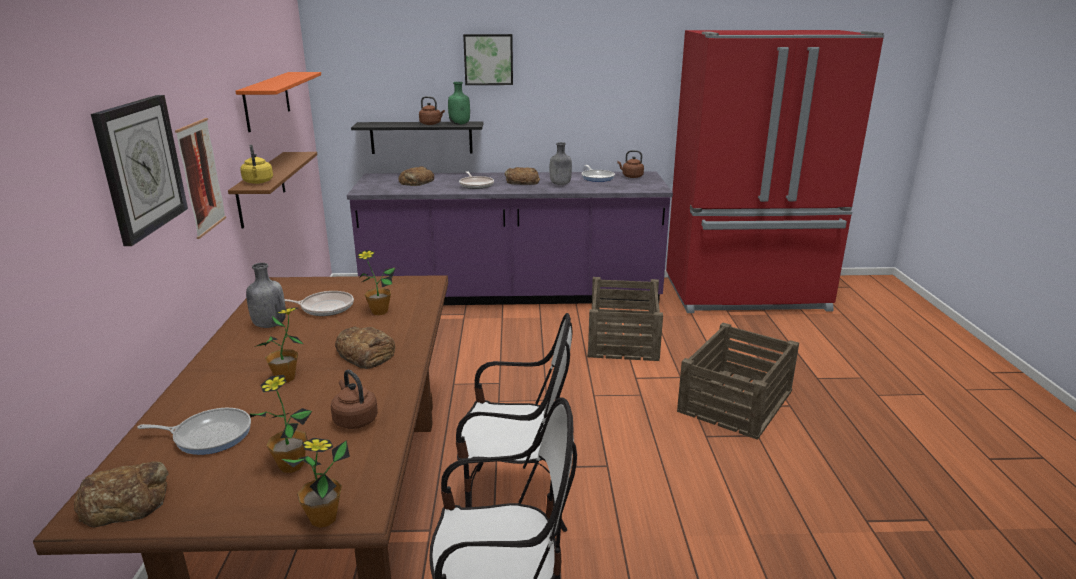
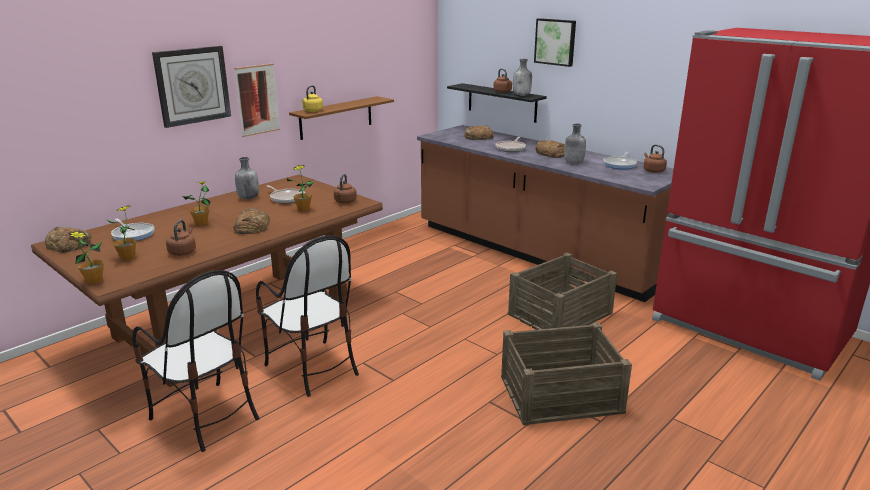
camera: 45 degrees right, 0 degrees up
orange shelf [235,72,321,132] -> none
purple counter [347,171,673,305] -> brown counter [417,125,673,302]
green bottle [448,82,470,125] -> grey bottle [513,59,532,96]
none -> brown kettle [334,174,357,203]

